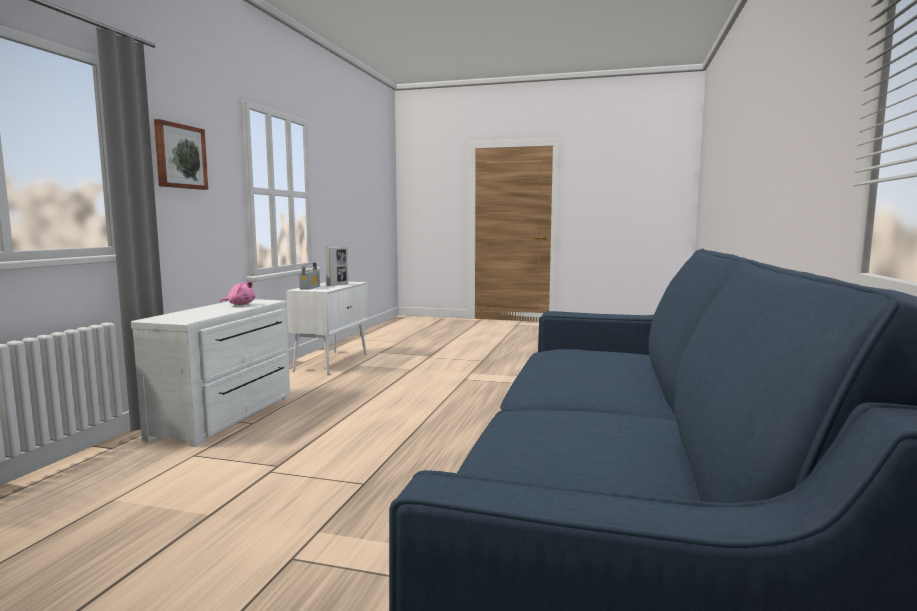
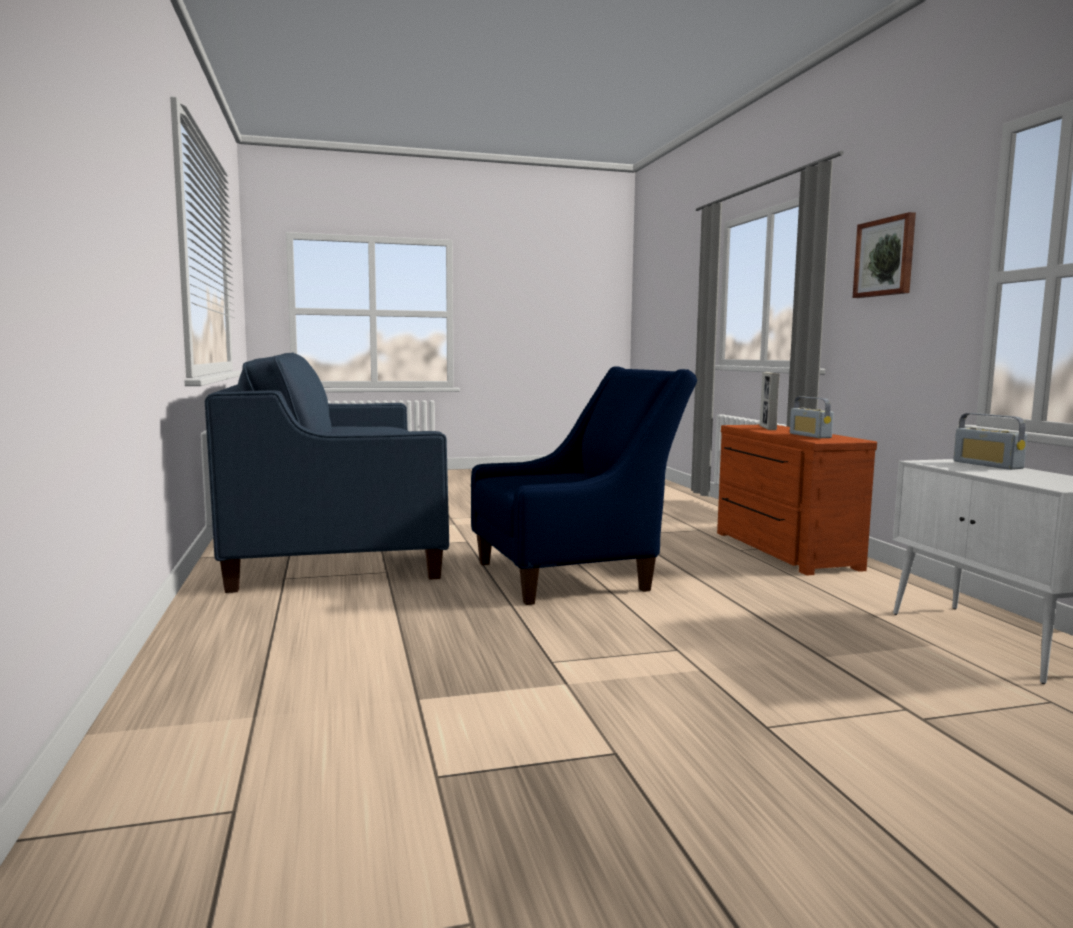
camera: 150 degrees right, 0 degrees up
white dresser [131,299,290,447] -> brown dresser [717,425,877,575]
pink plush toy [220,281,256,305] -> radio [790,397,834,438]
picture frame [325,247,348,286] -> picture frame moved to [760,372,780,430]
none -> blue armchair [471,366,697,605]

